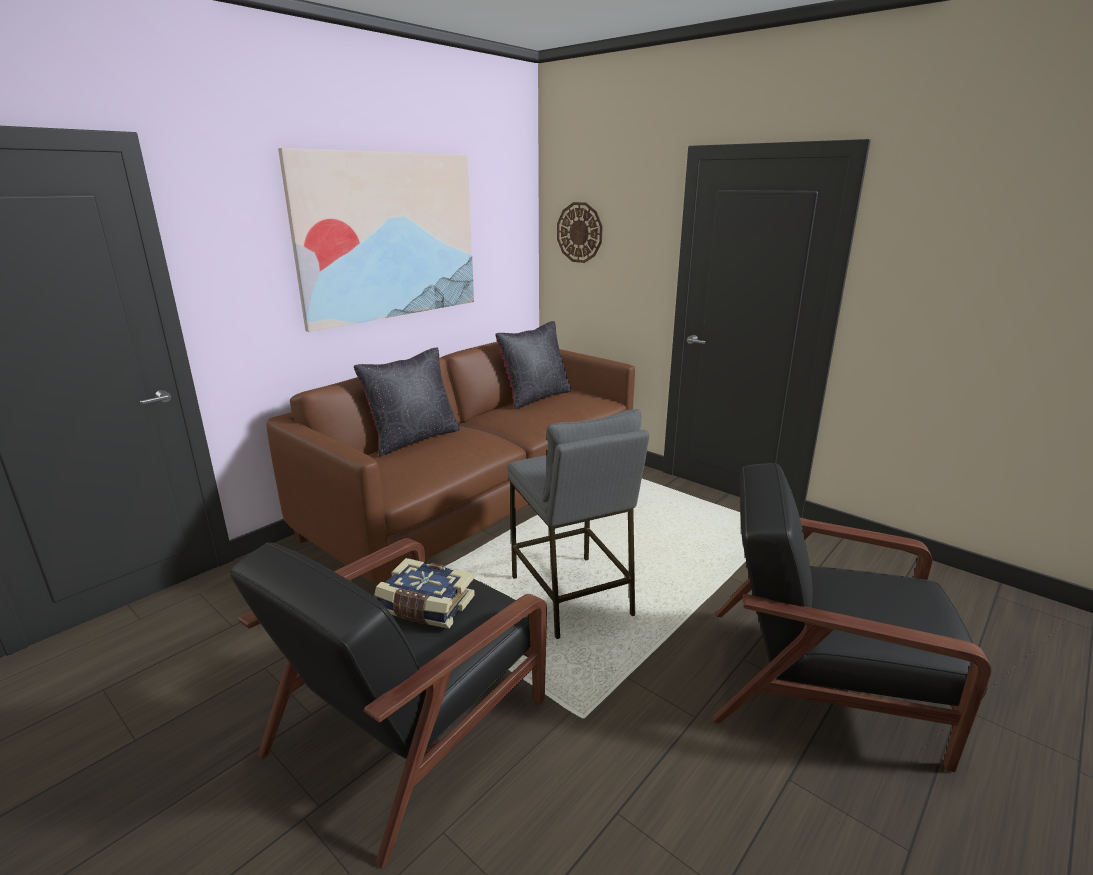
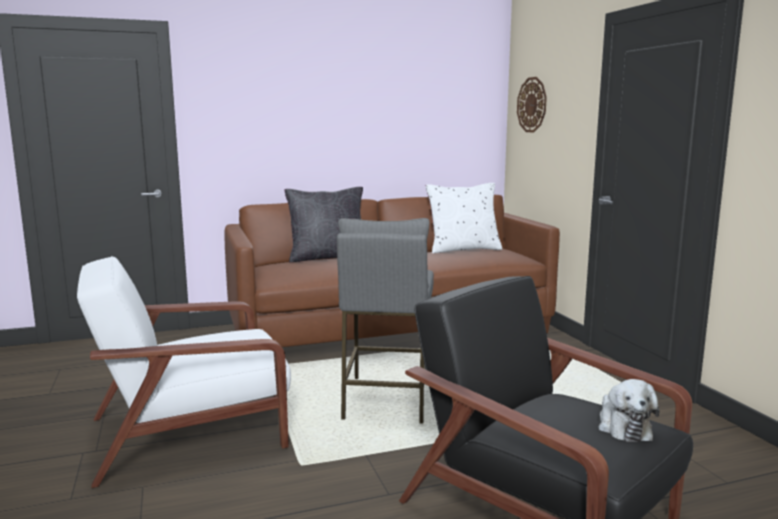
camera: 30 degrees right, 10 degrees down
black armchair [230,538,547,869] -> white armchair [77,256,291,488]
picture [278,148,474,332] -> none
book [374,558,475,628] -> none
black pillow [495,321,572,410] -> white pillow [426,183,502,253]
none -> plush toy [598,379,659,442]

